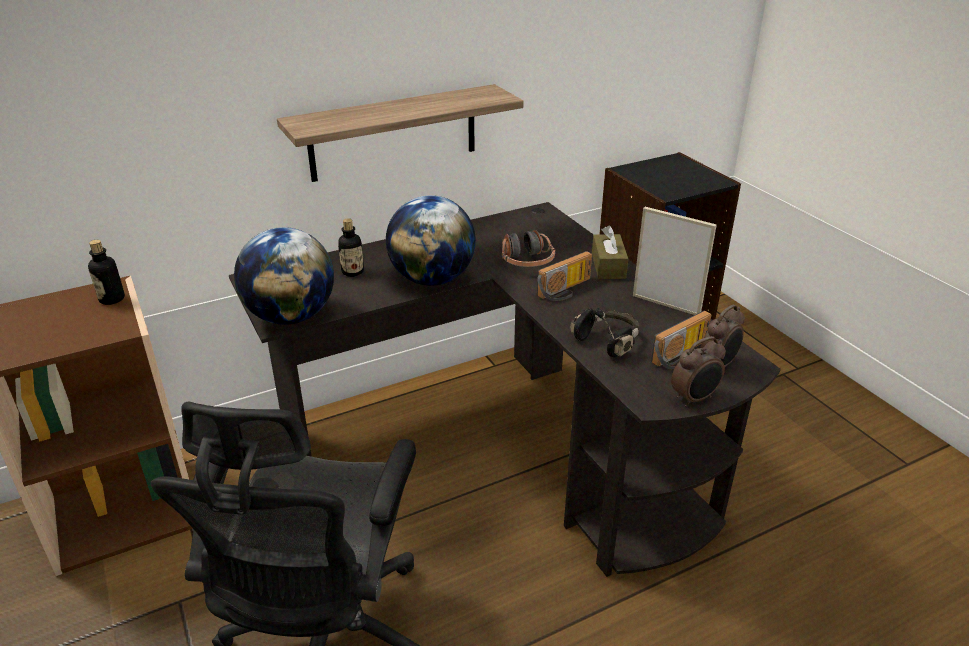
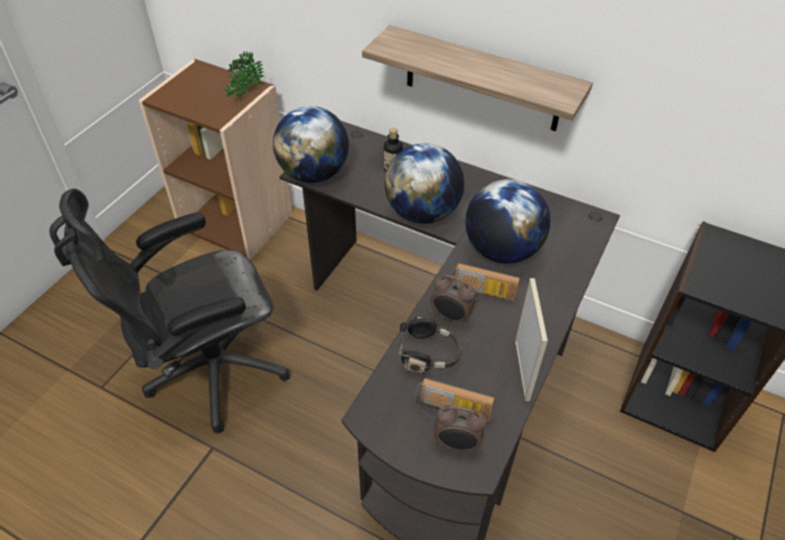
camera: 55 degrees right, 15 degrees up
bottle [88,240,125,305] -> potted plant [224,51,264,102]
headphones [502,230,556,267] -> globe [465,179,550,263]
brown tissue box [592,226,628,279] -> none
alarm clock [671,336,726,407] -> alarm clock moved to [430,275,476,325]

